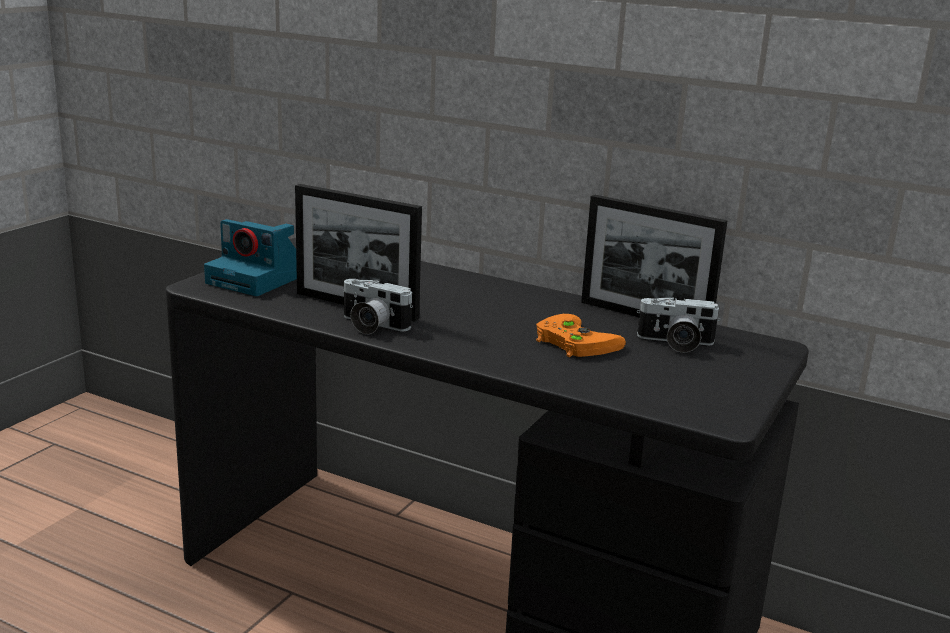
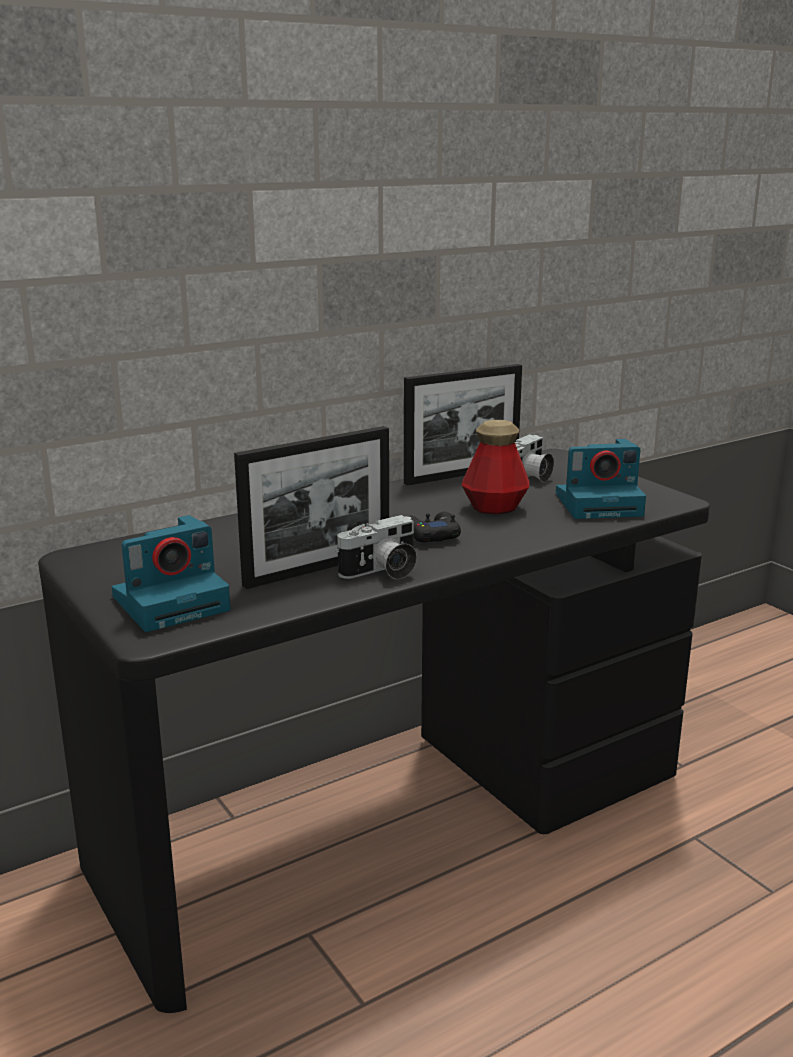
camera: 60 degrees left, 0 degrees up
orange game controller [536,314,626,357] -> bottle [462,420,530,514]
none -> black game controller [409,512,461,542]
none -> camera [556,439,646,519]

